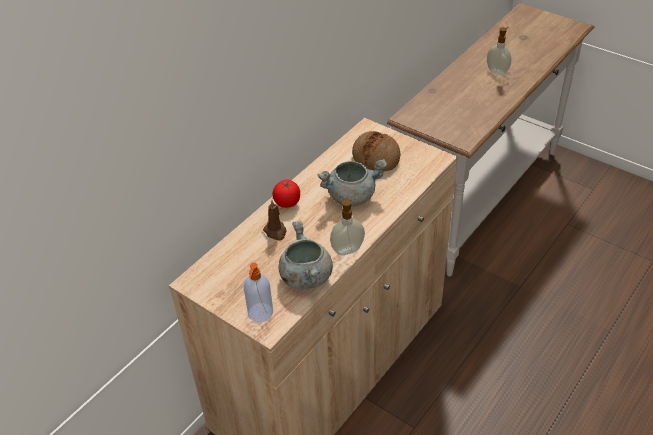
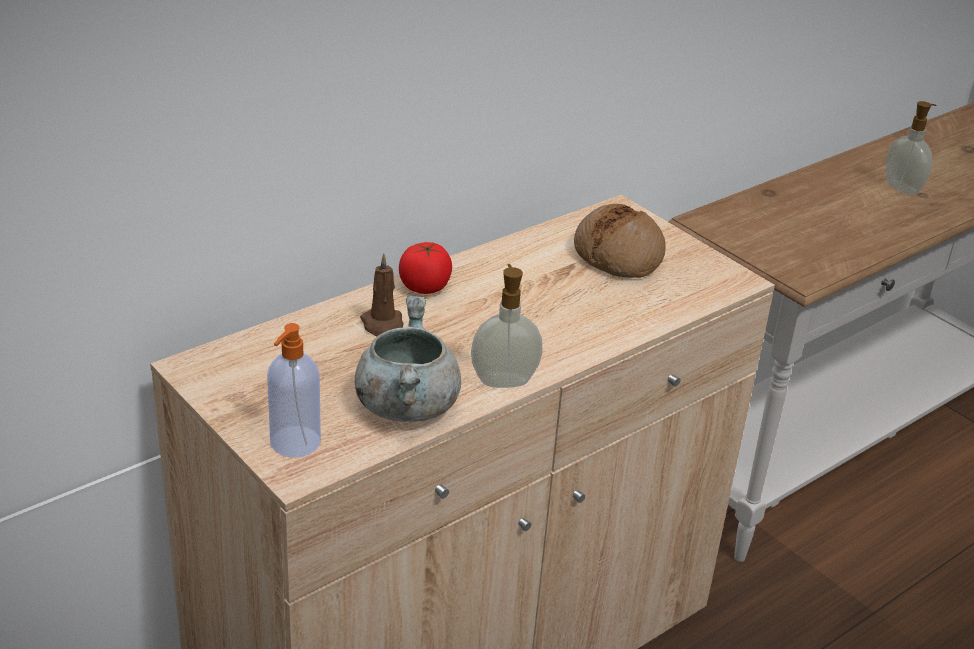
camera: 10 degrees right, 10 degrees down
grey cooking pot [318,159,387,206] -> none

